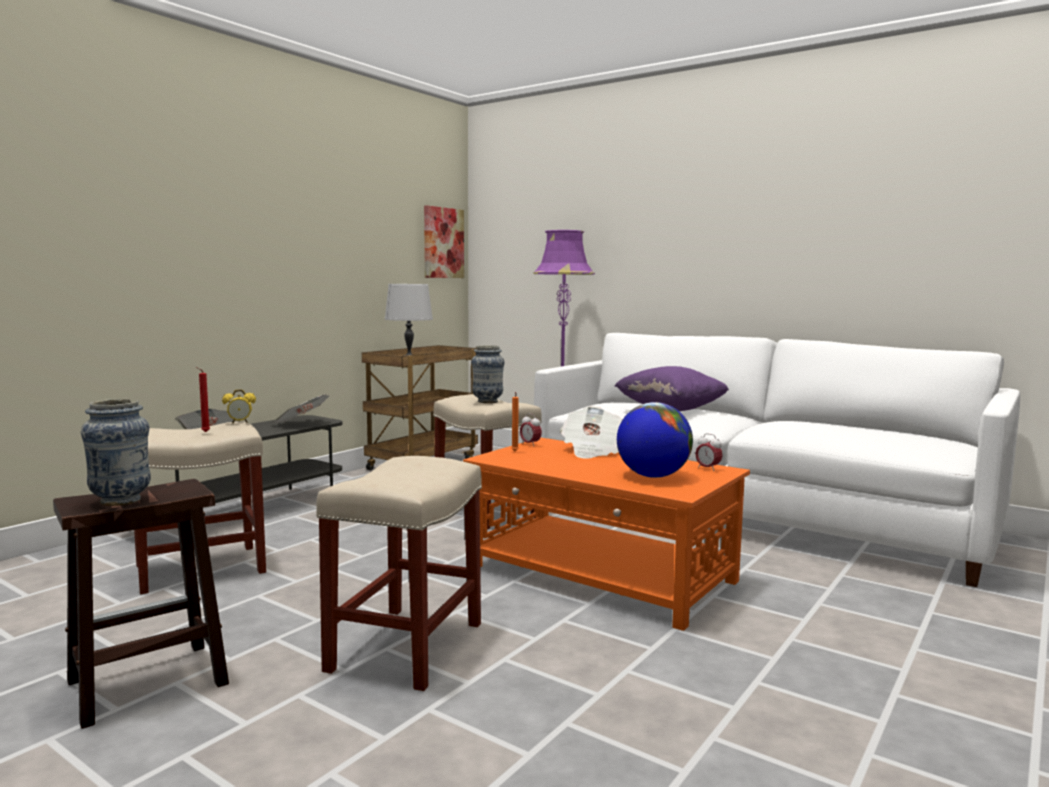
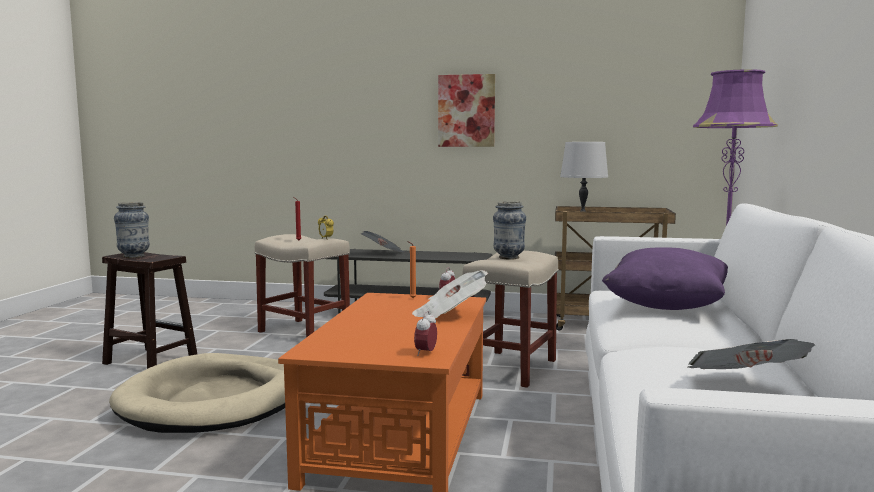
camera: 65 degrees right, 0 degrees up
newspaper [272,394,329,423] -> newspaper moved to [688,339,815,369]
beige stool [316,456,482,691] -> beige dog bed [109,353,285,433]
picture [424,205,464,278] -> picture moved to [438,74,495,147]
globe [617,402,693,478] -> none

